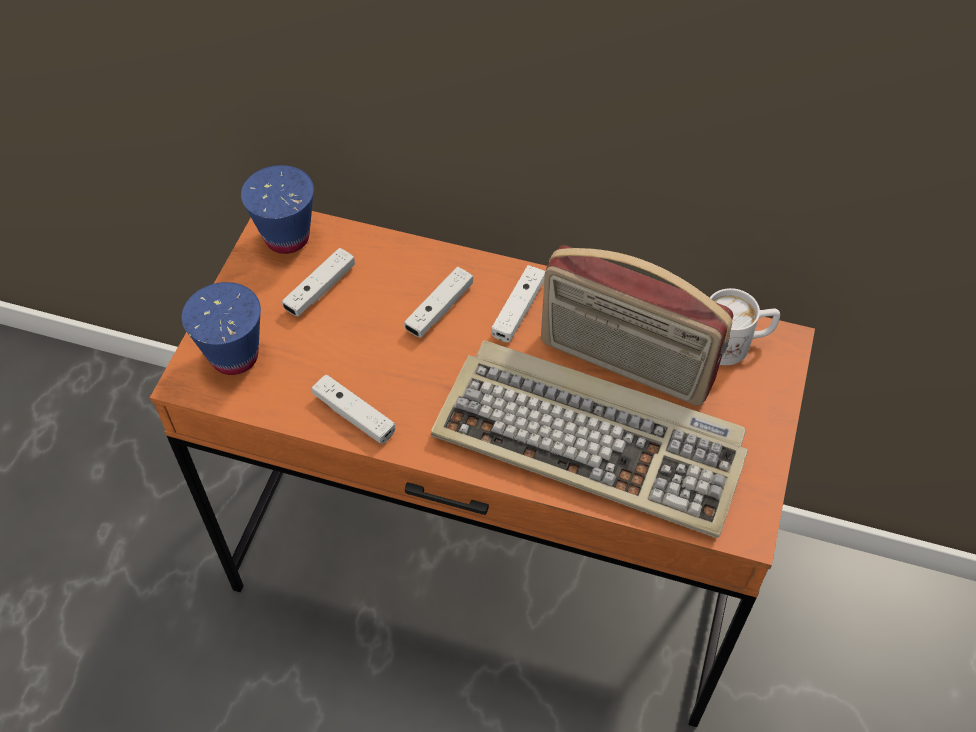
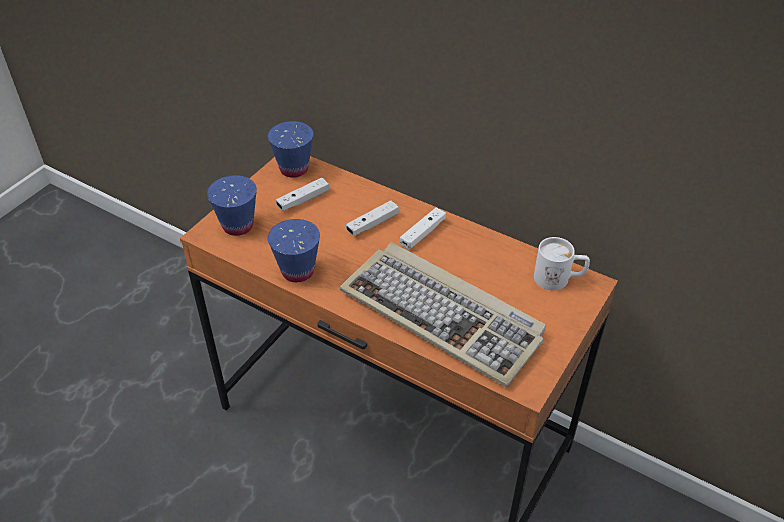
camera: 15 degrees right, 10 degrees down
white game controller [312,374,395,444] -> blue cup [268,219,320,282]
radio [541,245,734,406] -> none

